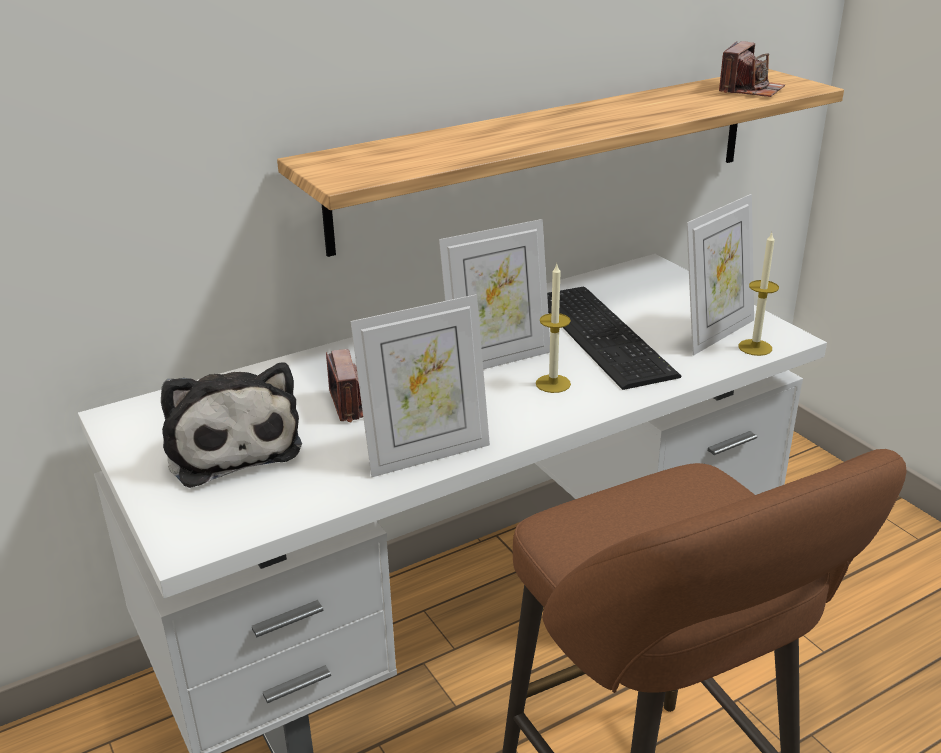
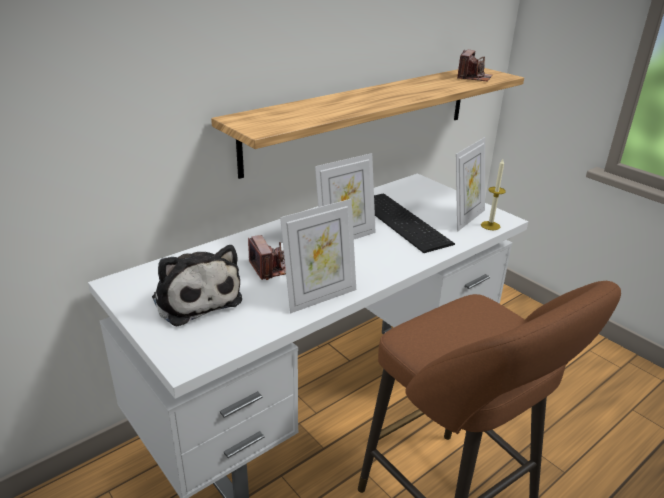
camera: 10 degrees left, 0 degrees up
candle [536,264,571,393] -> none

